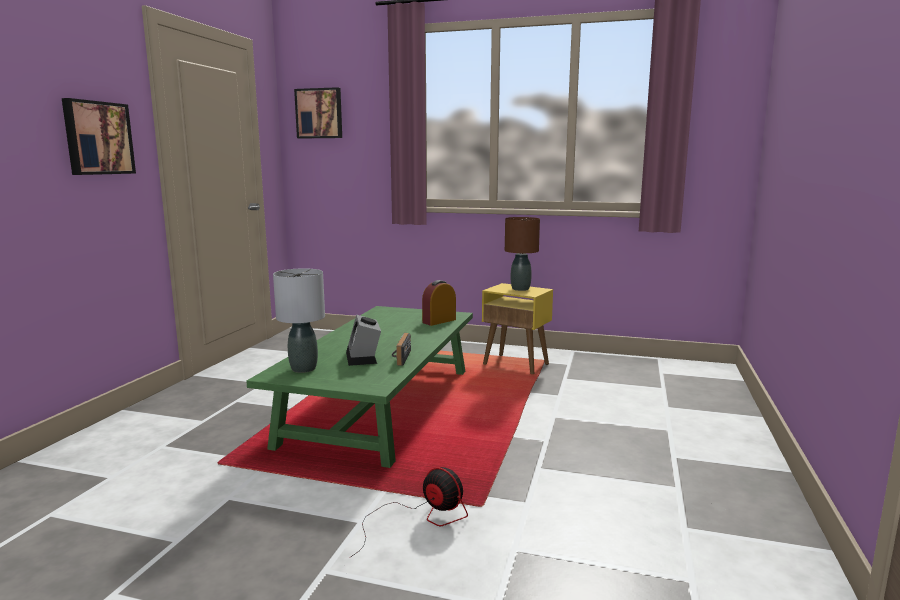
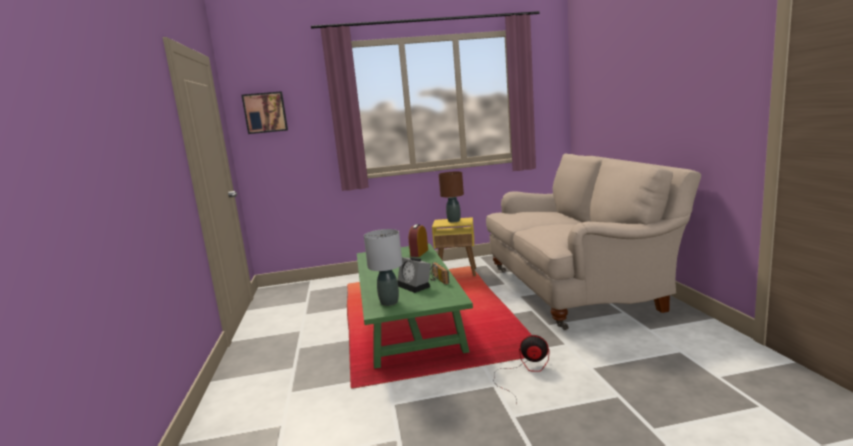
camera: 25 degrees left, 0 degrees up
picture [62,98,136,175] -> none
none -> beige sofa [486,153,701,330]

